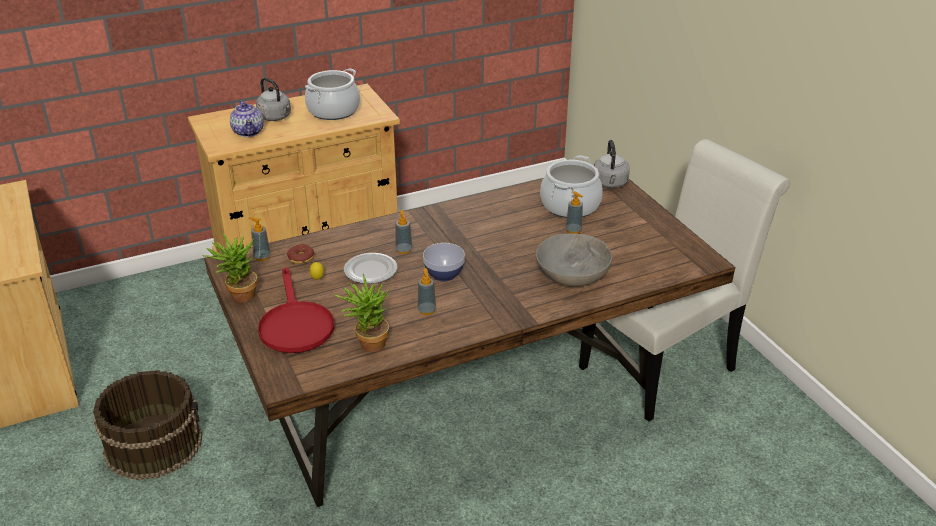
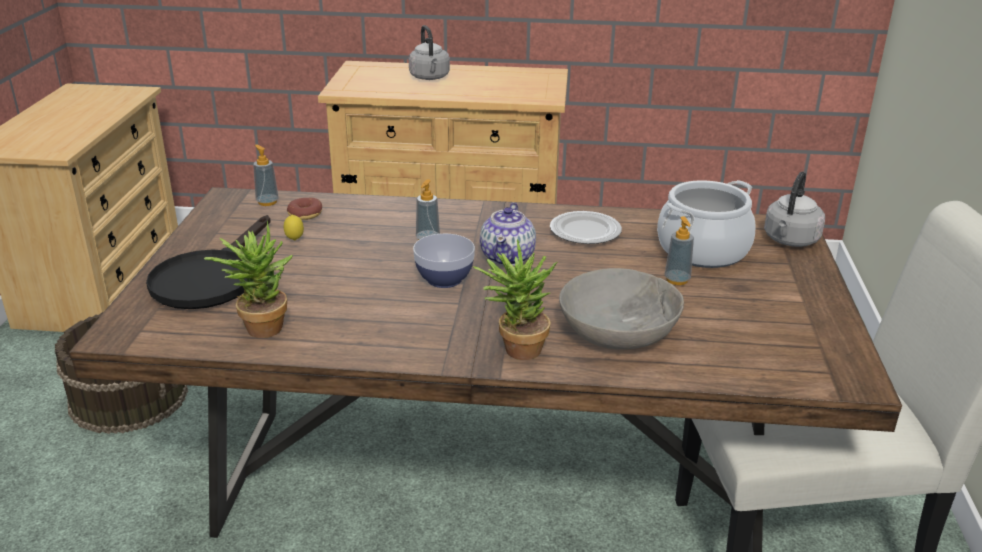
camera: 30 degrees right, 5 degrees down
potted plant [202,231,258,302] -> potted plant moved to [473,239,558,360]
teapot [230,100,264,137] -> teapot moved to [480,203,536,266]
red frying pan [258,267,334,353] -> black frying pan [146,215,271,309]
cooking pot [305,68,360,120] -> none
plate [344,253,397,284] -> plate moved to [550,211,622,244]
soap dispenser [418,268,436,315] -> none

